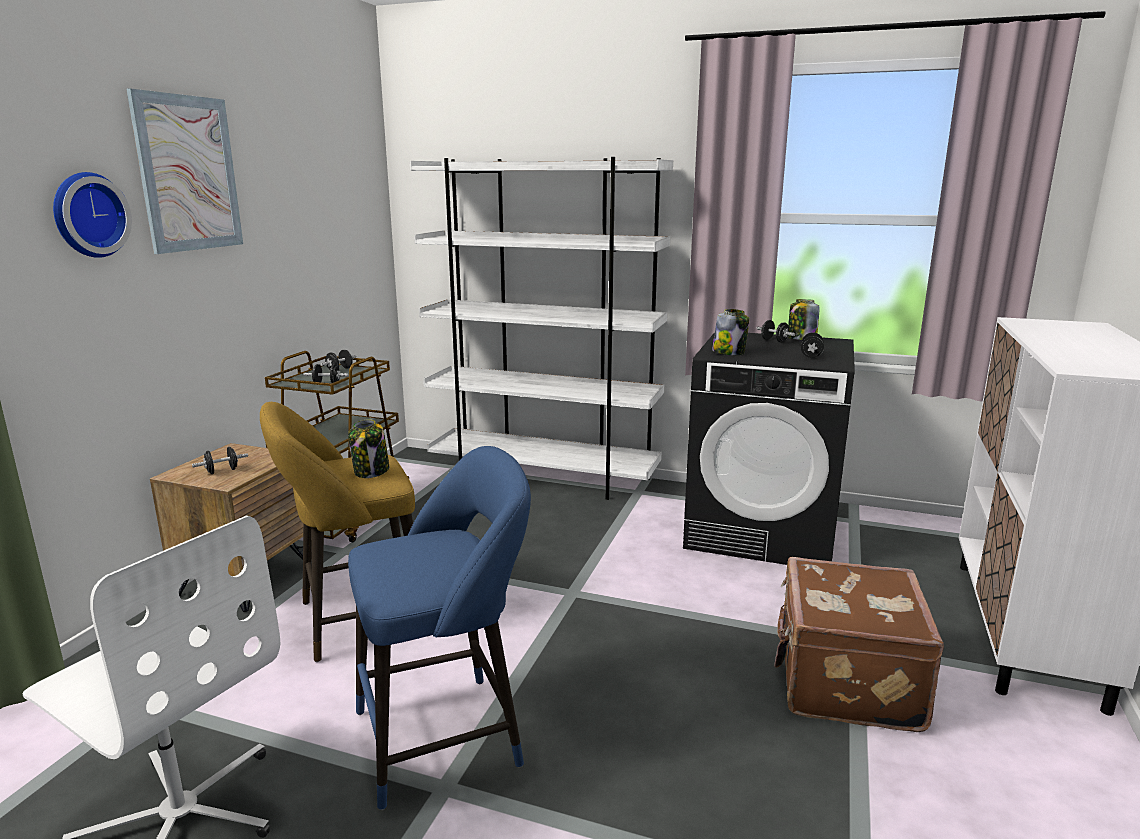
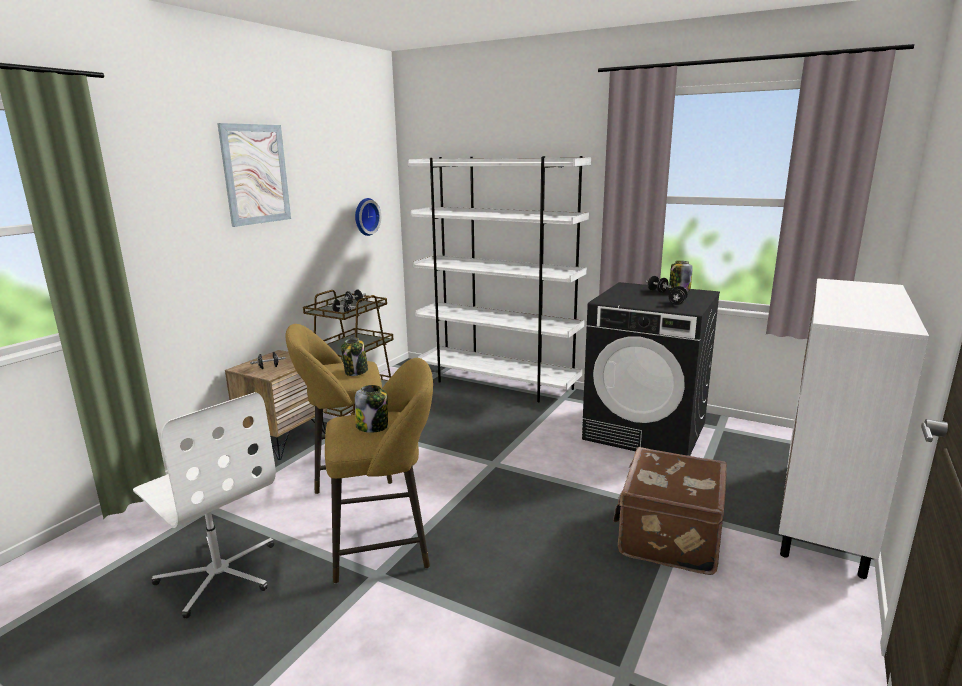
camera: 10 degrees right, 0 degrees up
wall clock [53,172,132,258] -> wall clock moved to [355,198,381,236]
blue stool [348,446,531,810] -> yellow stool [325,358,433,584]
jar [712,309,749,355] -> jar moved to [355,385,388,433]

